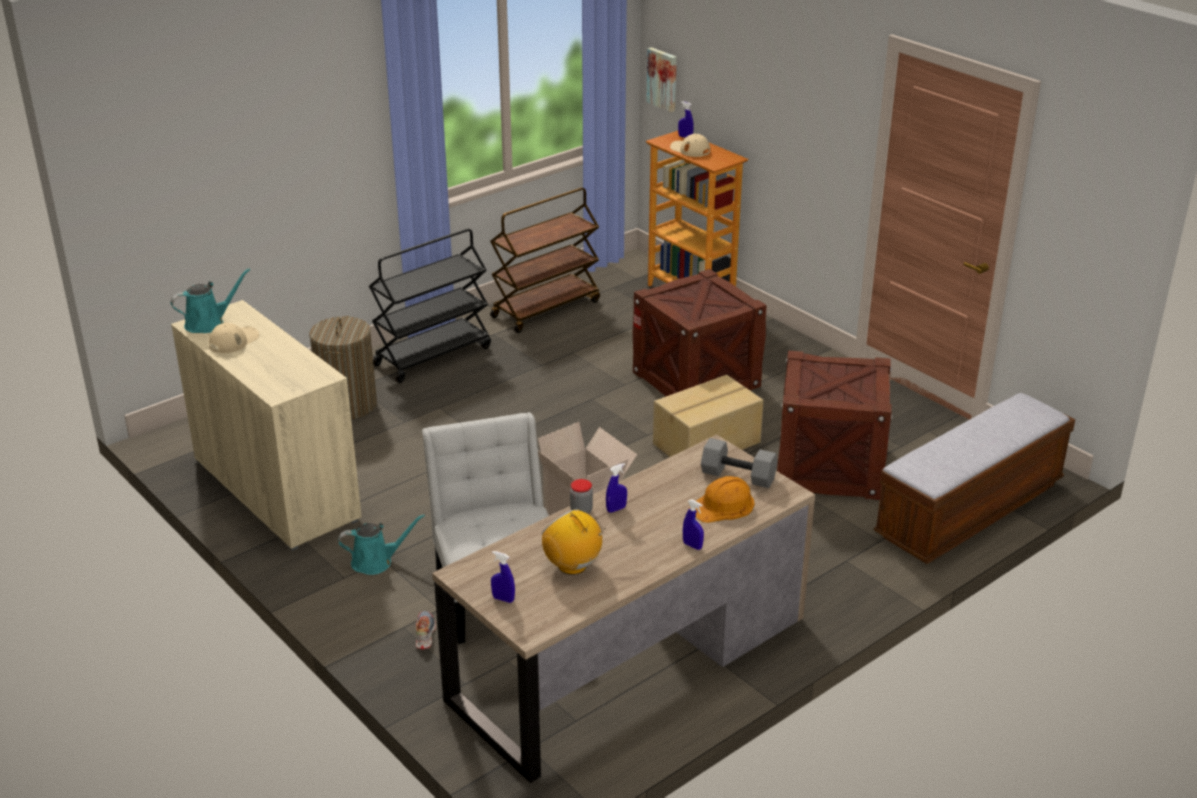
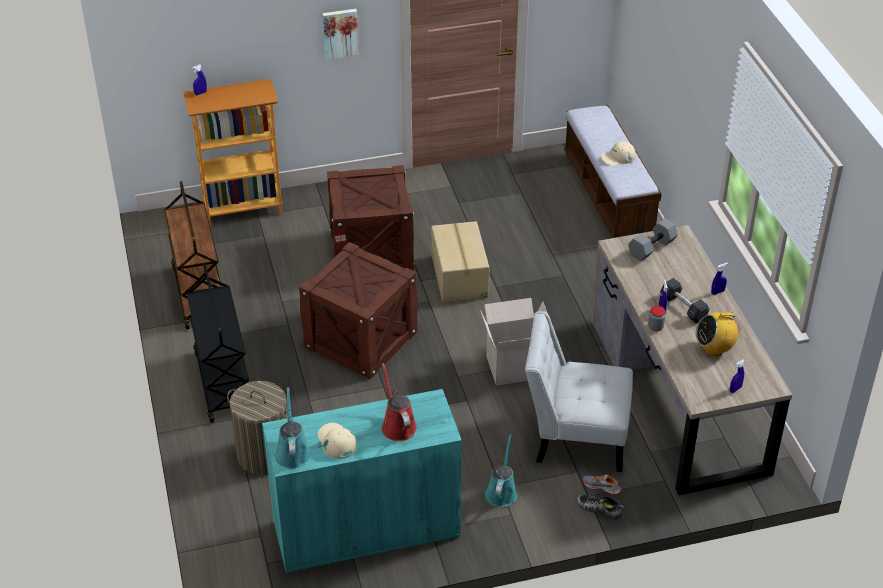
camera: 65 degrees left, 10 degrees up
beige cabinet [171,300,362,551] -> turquoise cabinet [262,389,462,574]
picture [646,47,677,112] -> picture moved to [322,9,359,60]
beige cap [670,134,710,157] -> beige cap moved to [600,141,636,166]
orange hard hat [689,476,755,523] -> none
crate [777,351,893,500] -> crate moved to [299,242,418,380]
none -> red watering can [382,363,417,441]
none -> shoe [576,495,624,520]
none -> grey dumbbell [660,278,710,323]

